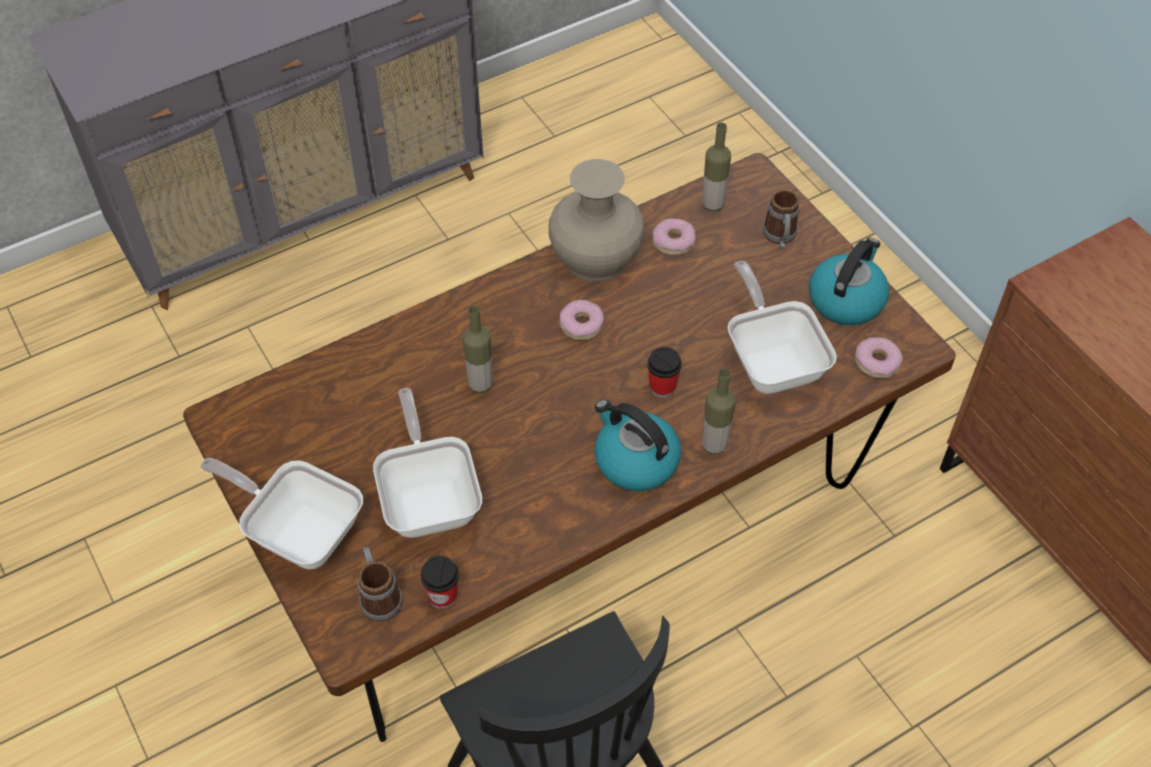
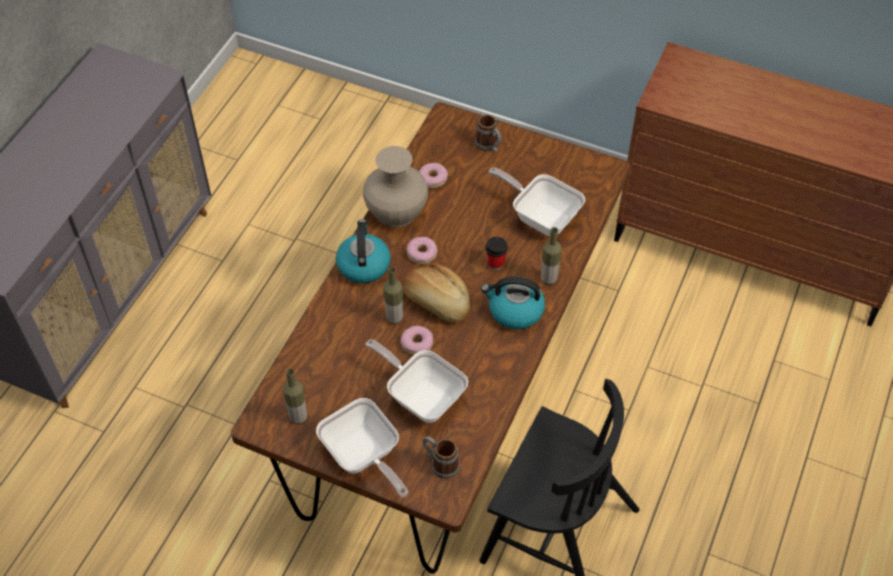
camera: 35 degrees left, 0 degrees up
frying pan [200,458,363,569] -> frying pan turned 120 degrees counterclockwise [316,398,408,498]
cup [420,556,459,609] -> none
bottle [702,123,731,212] -> bottle moved to [283,369,307,424]
kettle [809,238,889,325] -> kettle moved to [336,219,391,283]
donut [855,337,903,378] -> donut moved to [401,326,433,355]
none -> bread [403,263,470,322]

